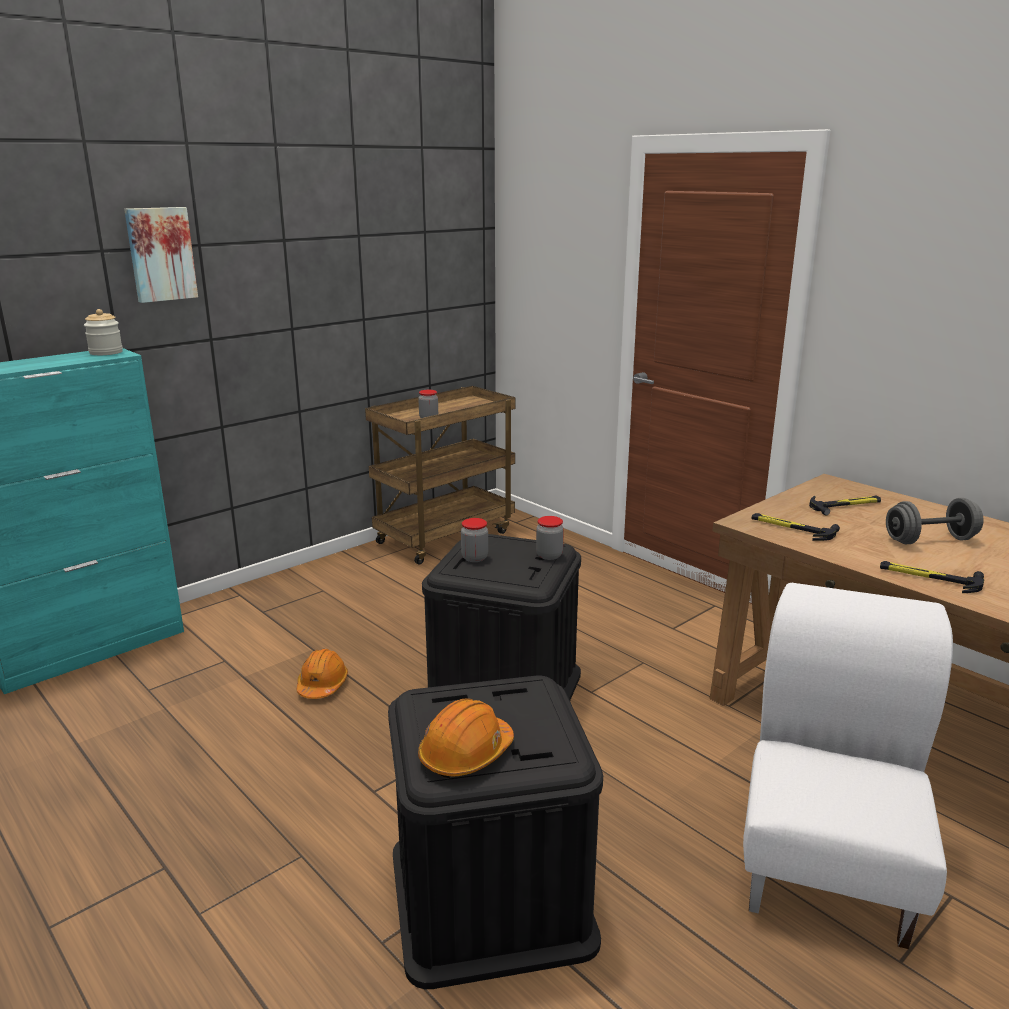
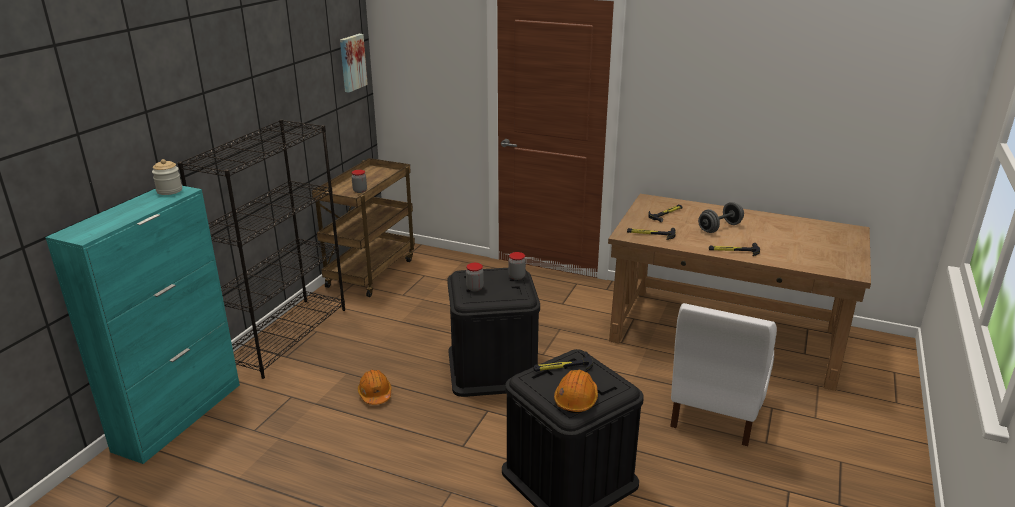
camera: 25 degrees left, 5 degrees up
picture [124,207,198,303] -> picture moved to [340,34,368,92]
white chair [743,583,953,949] -> white chair turned 150 degrees counterclockwise [670,303,777,446]
none -> black bookcase [178,119,345,379]
none -> hammer [534,352,593,372]

